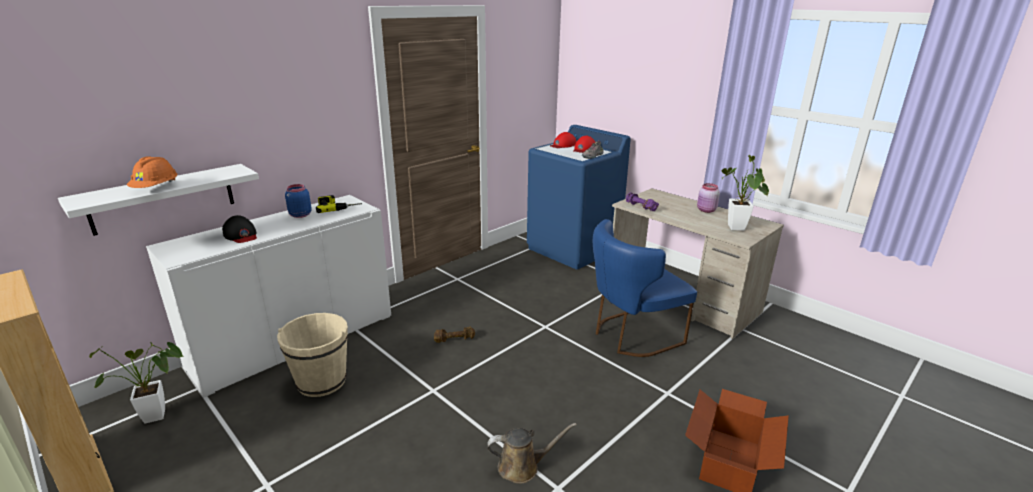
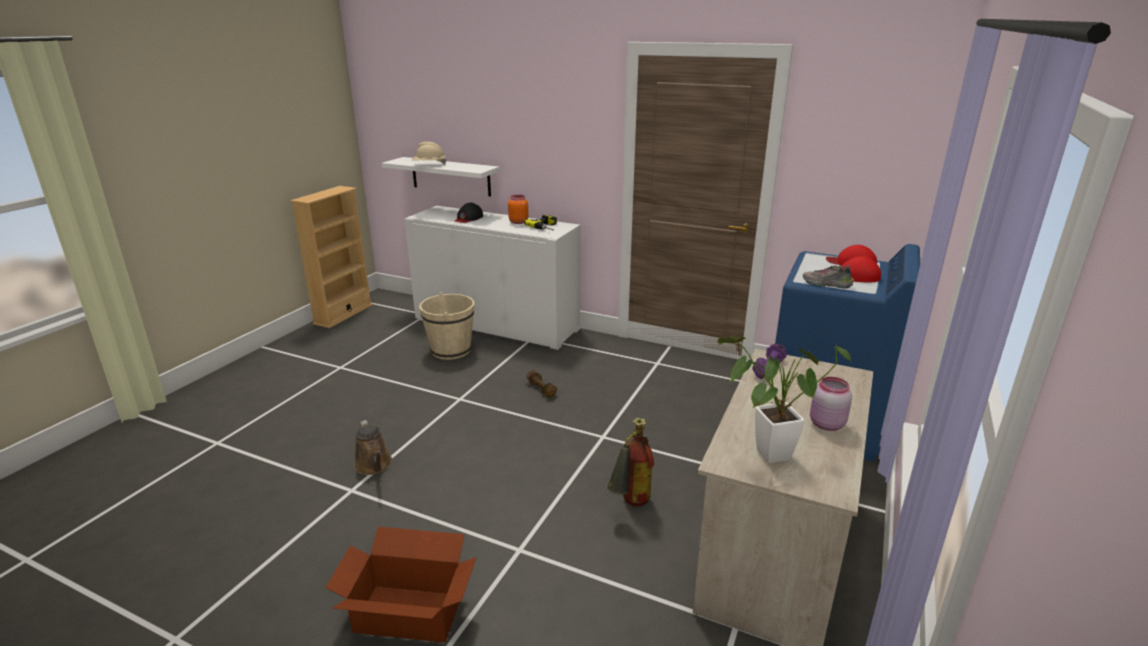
camera: 70 degrees right, 0 degrees up
potted plant [89,342,183,424] -> none
orange hard hat [127,156,178,188] -> beige hard hat [412,142,446,164]
blue jar [285,184,312,218] -> orange jar [508,195,528,224]
blue chair [593,219,697,357] -> fire extinguisher [608,418,654,507]

